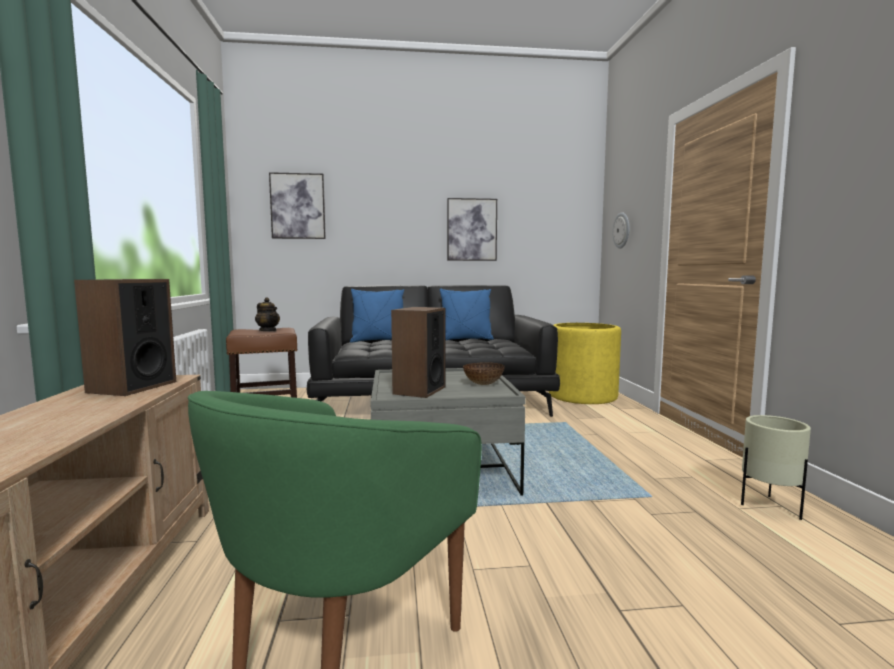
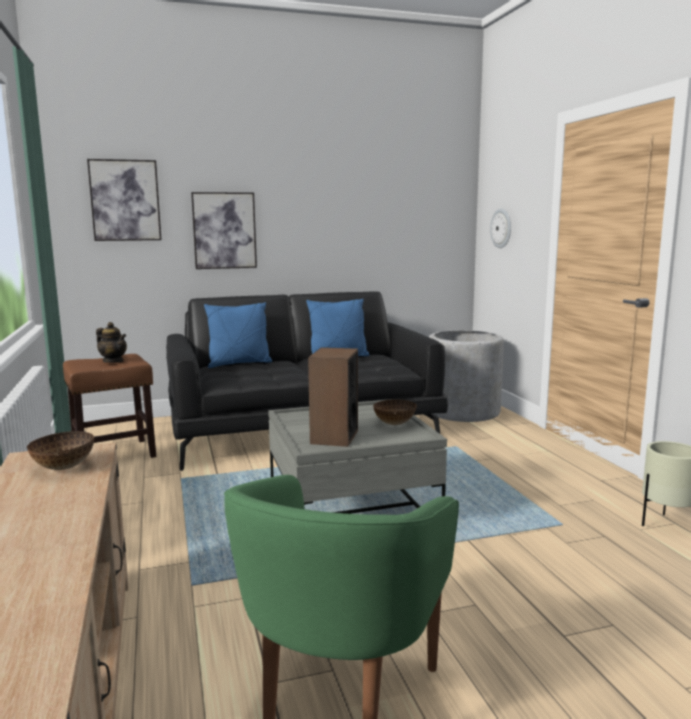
camera: 10 degrees left, 5 degrees up
speaker [74,279,176,396] -> bowl [27,431,94,470]
picture [447,198,497,261] -> picture moved to [191,192,257,269]
yellow planter [549,323,621,404] -> grey planter [429,330,504,422]

